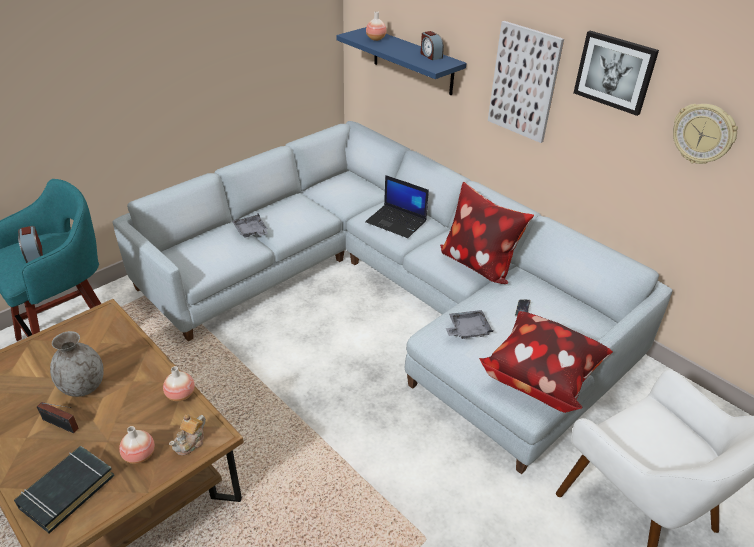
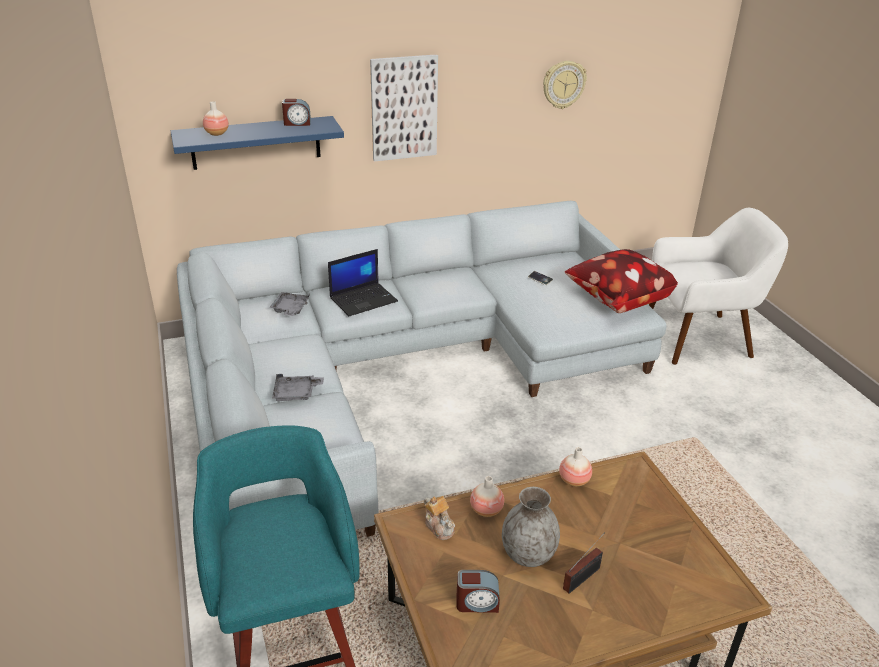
camera: 65 degrees left, 5 degrees down
black book [14,446,115,534] -> none
alarm clock [18,226,43,263] -> alarm clock moved to [456,570,500,613]
vase [119,426,155,464] -> vase moved to [470,476,504,517]
teapot [169,414,206,455] -> teapot moved to [424,496,455,540]
pillow [440,182,534,284] -> none
grey tray [446,310,493,339] -> grey tray moved to [269,292,310,316]
picture [573,31,659,116] -> none

